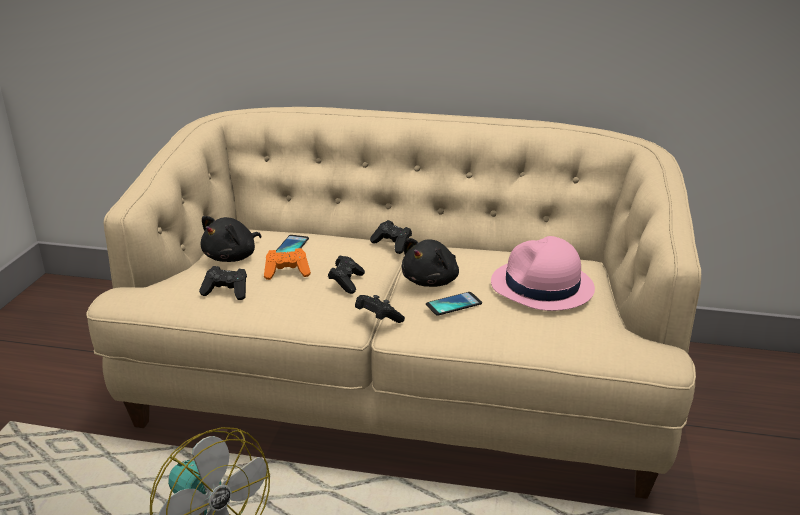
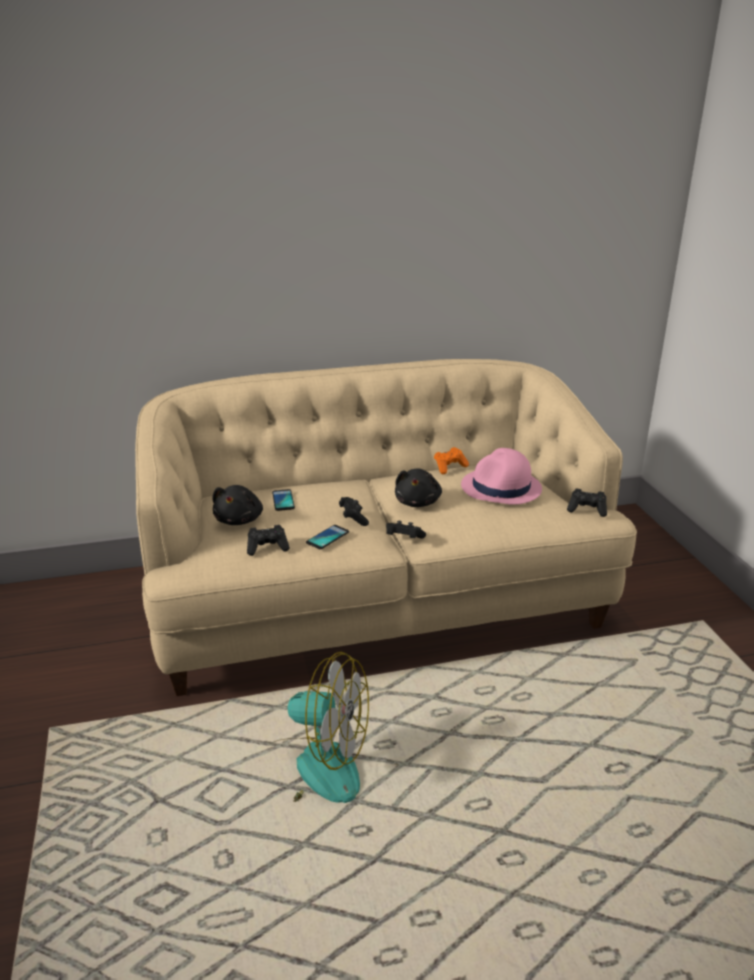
camera: 25 degrees left, 0 degrees up
orange game controller [264,248,311,280] -> orange game controller moved to [434,447,469,474]
black game controller [370,220,412,254] -> black game controller moved to [567,489,607,517]
phone [426,292,482,316] -> phone moved to [306,525,349,549]

